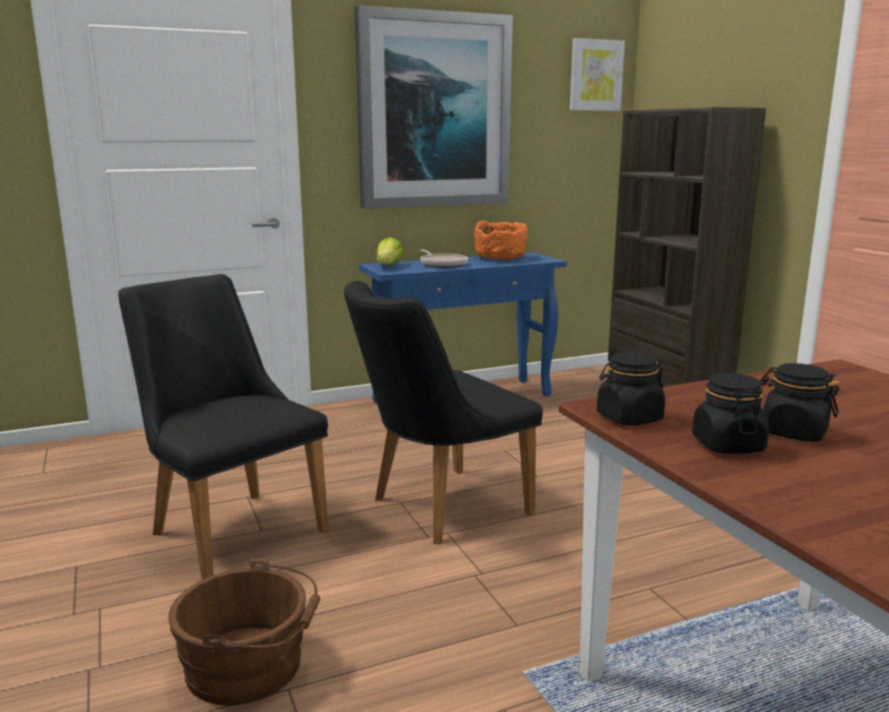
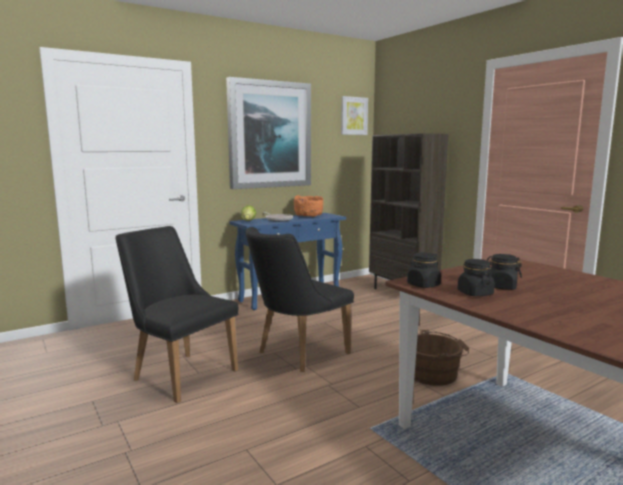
camera: 10 degrees left, 5 degrees down
brown bucket [168,559,320,705] -> brown bucket moved to [414,330,469,386]

